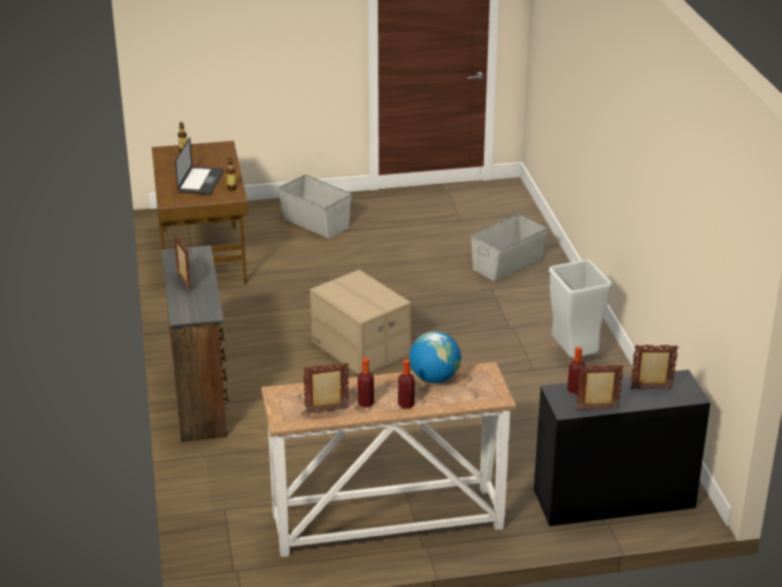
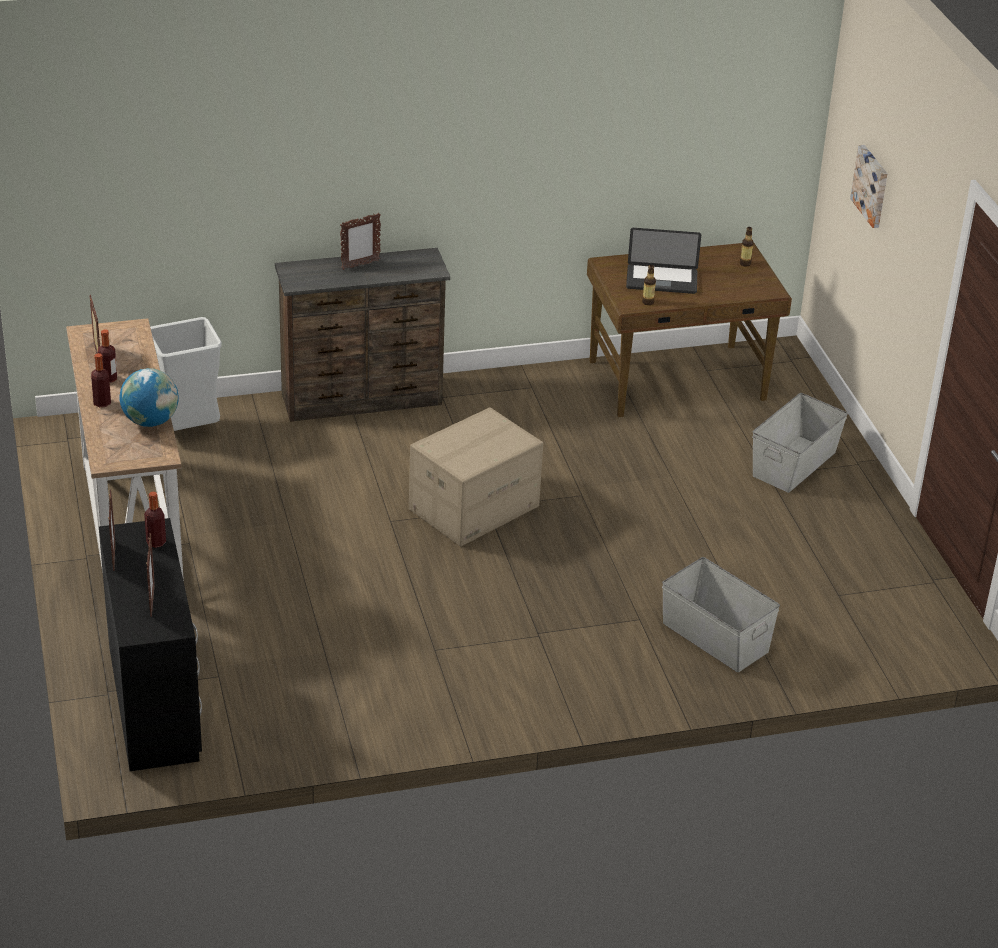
camera: 85 degrees right, 5 degrees up
grey trash can [549,260,612,358] -> grey trash can moved to [150,317,222,431]
none -> picture [850,145,888,228]

